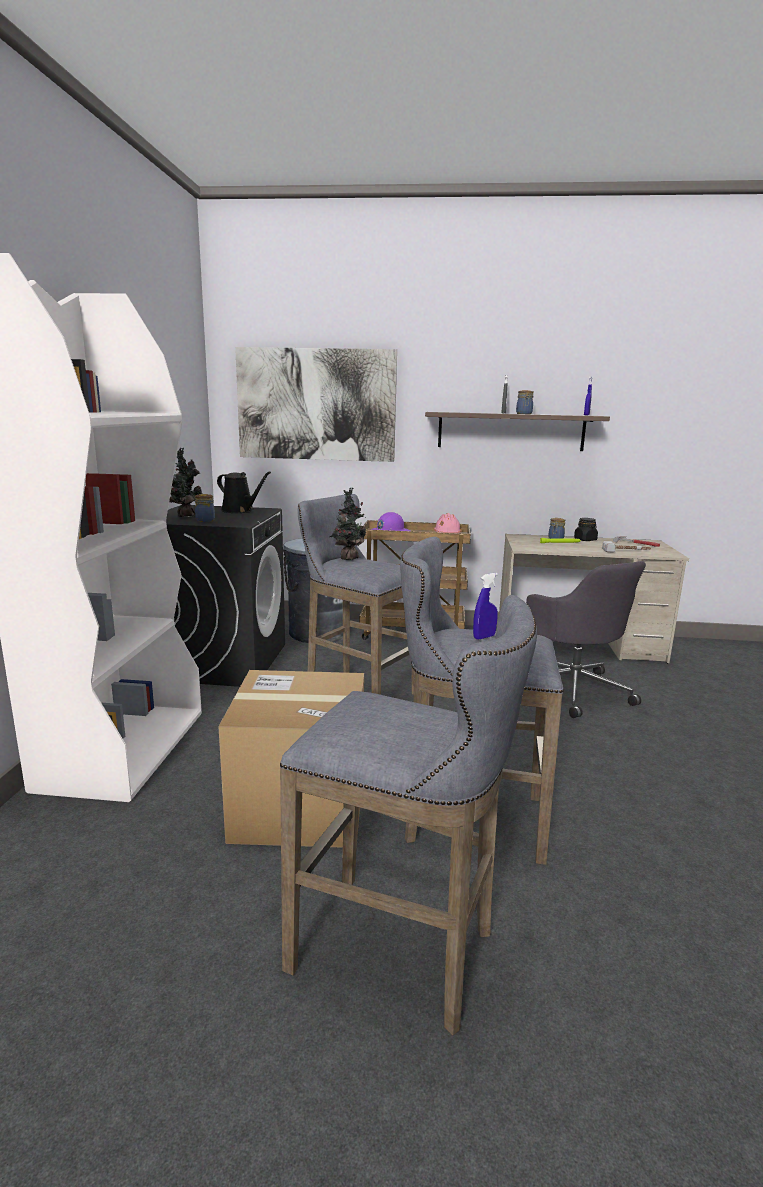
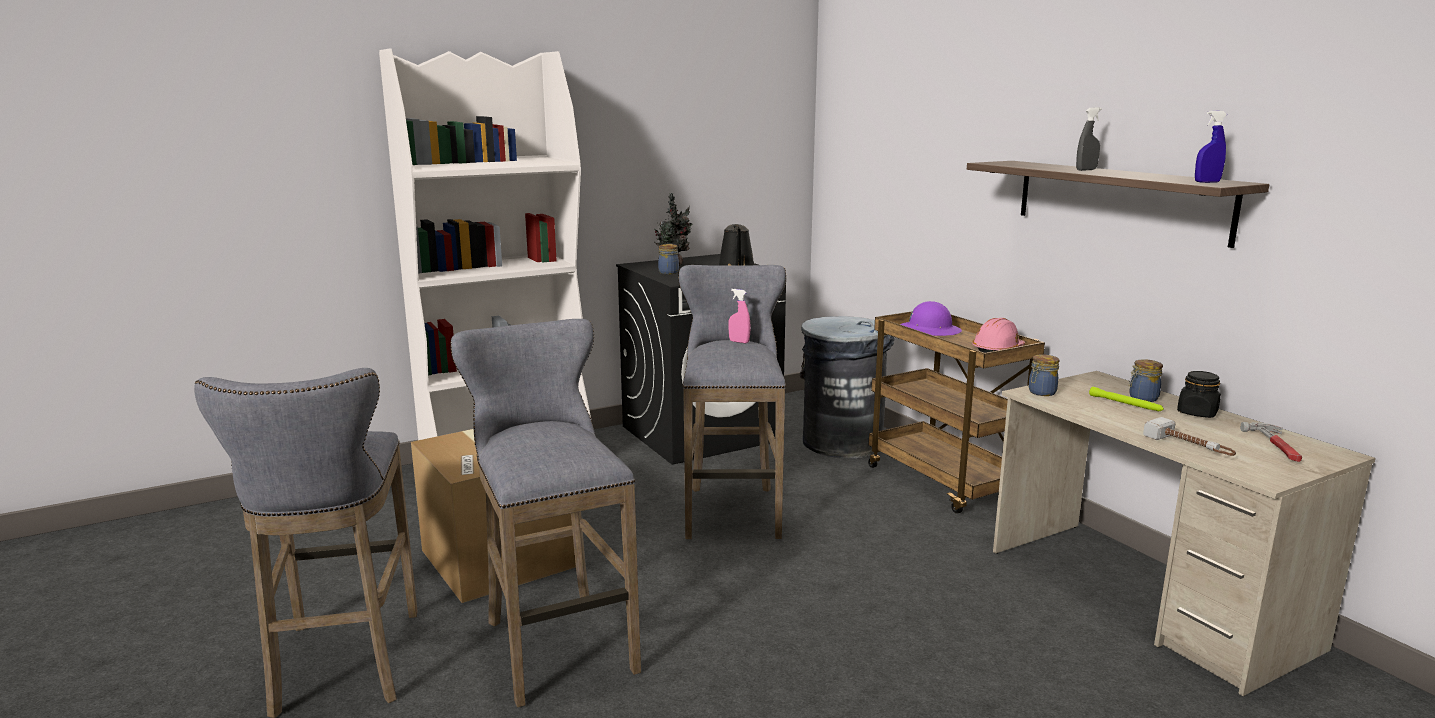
camera: 55 degrees right, 0 degrees up
picture [235,347,397,462] -> none
potted plant [329,487,366,560] -> pink spray bottle [728,289,751,343]
blue spray bottle [473,573,498,640] -> none
jar [516,390,534,414] -> jar moved to [1029,354,1060,396]
grey office chair [526,561,646,718] -> none

